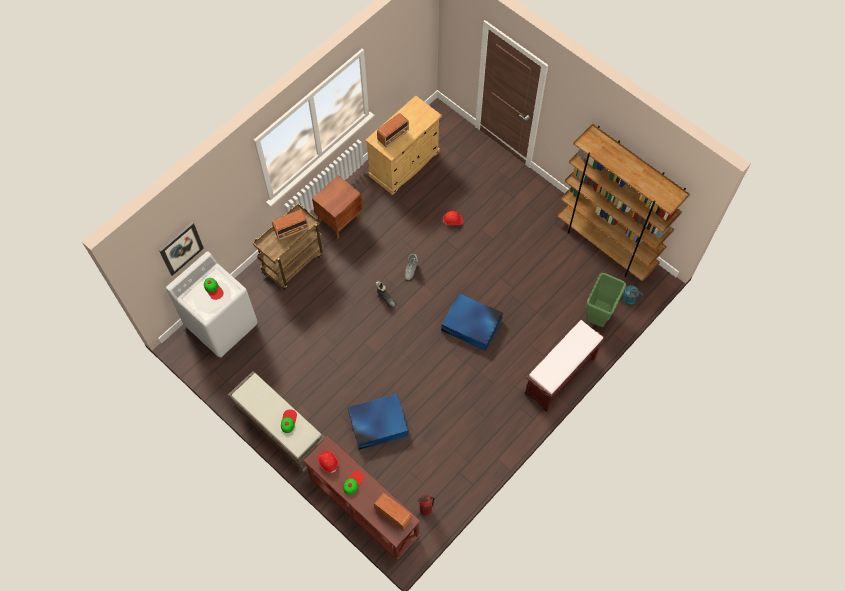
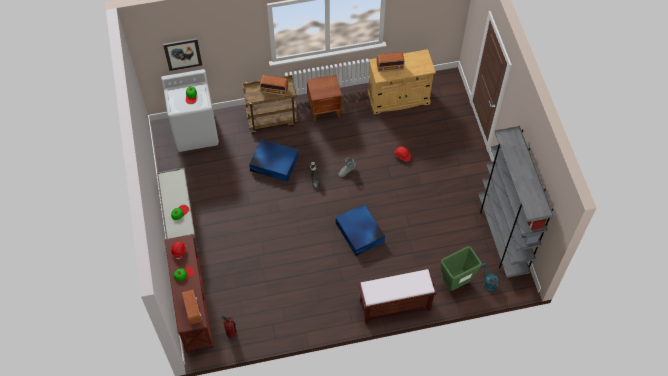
camera: 35 degrees right, 5 degrees down
blue storage box [348,394,409,450] -> blue storage box moved to [249,139,298,182]
brown bookcase [557,124,690,282] -> grey bookcase [478,126,554,278]

